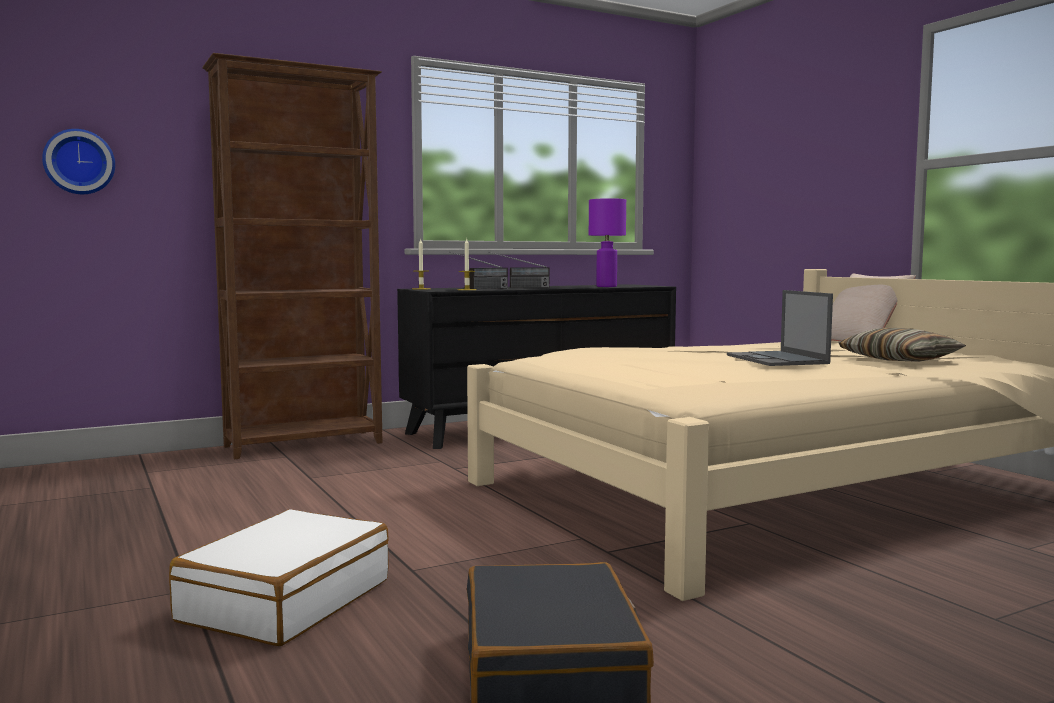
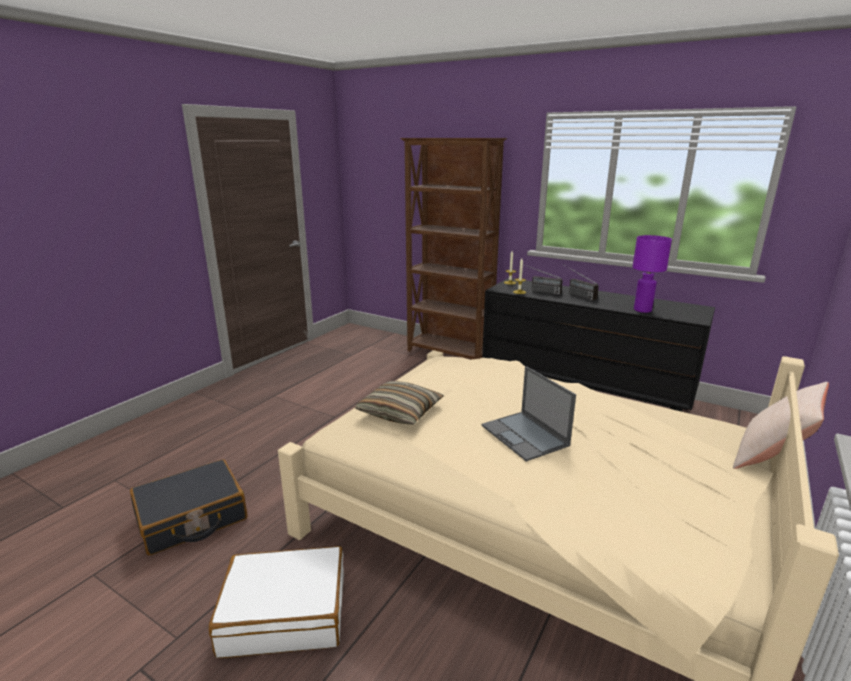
camera: 60 degrees right, 15 degrees up
wall clock [42,129,115,194] -> none
white suitcase [169,509,389,646] -> white suitcase moved to [209,546,344,658]
laptop [727,290,833,366] -> laptop turned 75 degrees counterclockwise [482,366,576,462]
pillow [838,327,966,362] -> pillow moved to [355,381,444,425]

